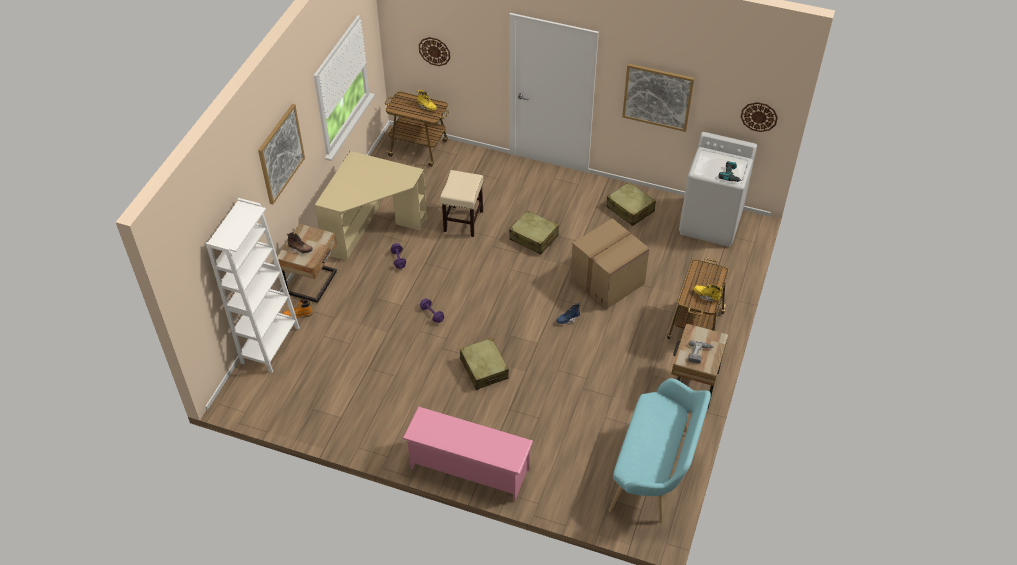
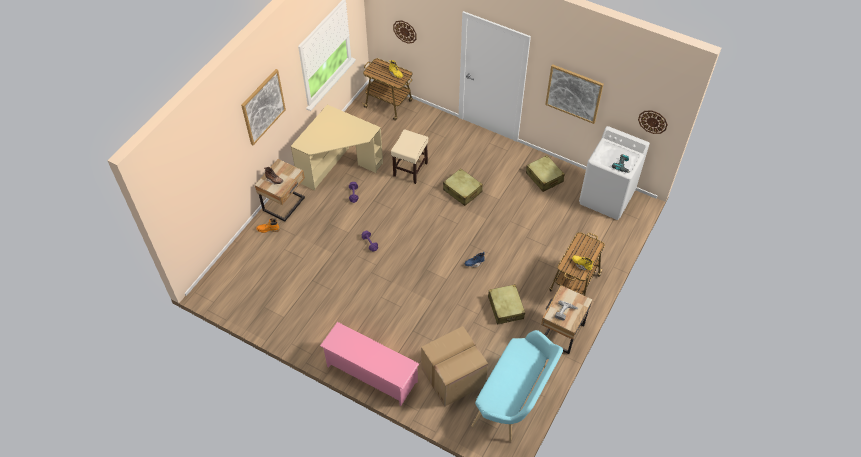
camera: 10 degrees right, 5 degrees up
white bookcase [206,198,300,373] -> none
beige suitcase [460,338,509,390] -> beige suitcase moved to [488,284,525,325]
cardboard box [570,218,650,309] -> cardboard box moved to [421,326,488,406]

